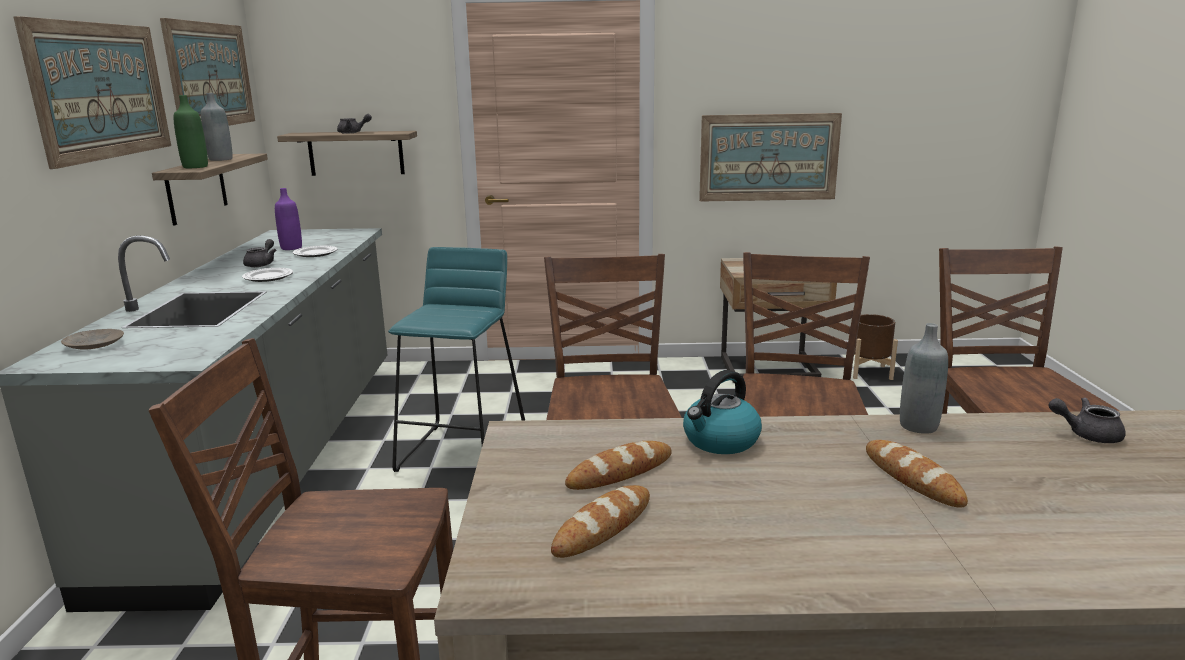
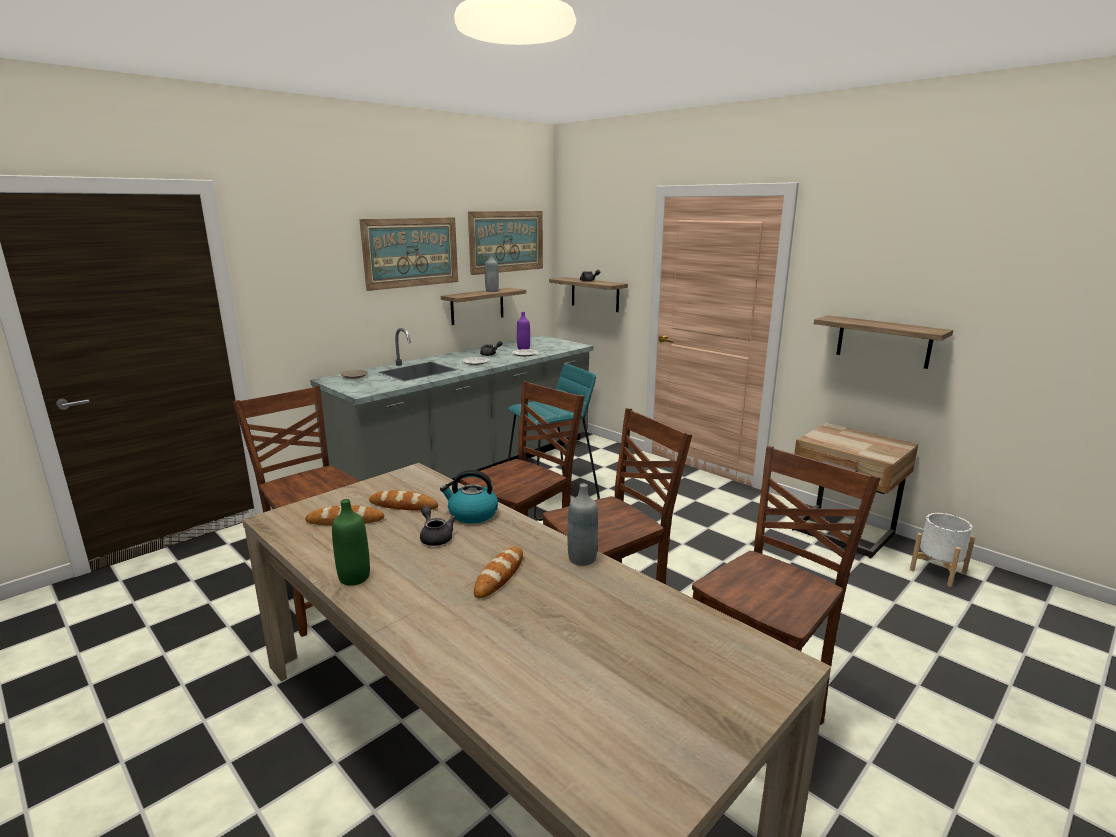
camera: 45 degrees right, 0 degrees up
green bottle [174,95,208,168] -> green bottle moved to [332,499,370,586]
picture [699,113,842,202] -> shelf [814,315,953,369]
brown planter [853,314,898,380] -> white planter [910,513,975,587]
grey teapot [1049,397,1126,443] -> grey teapot moved to [420,506,456,546]

